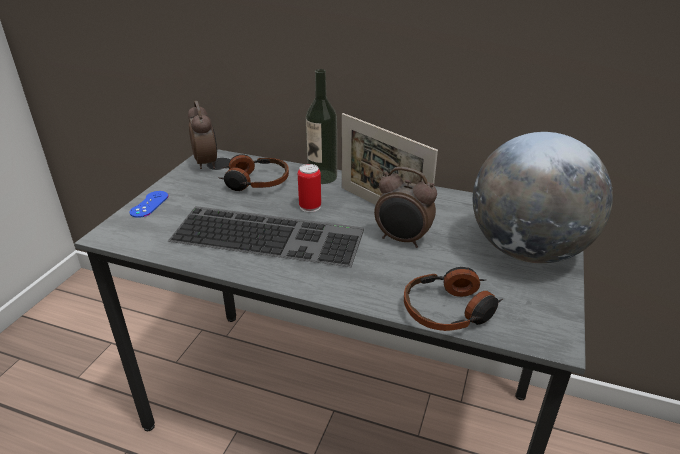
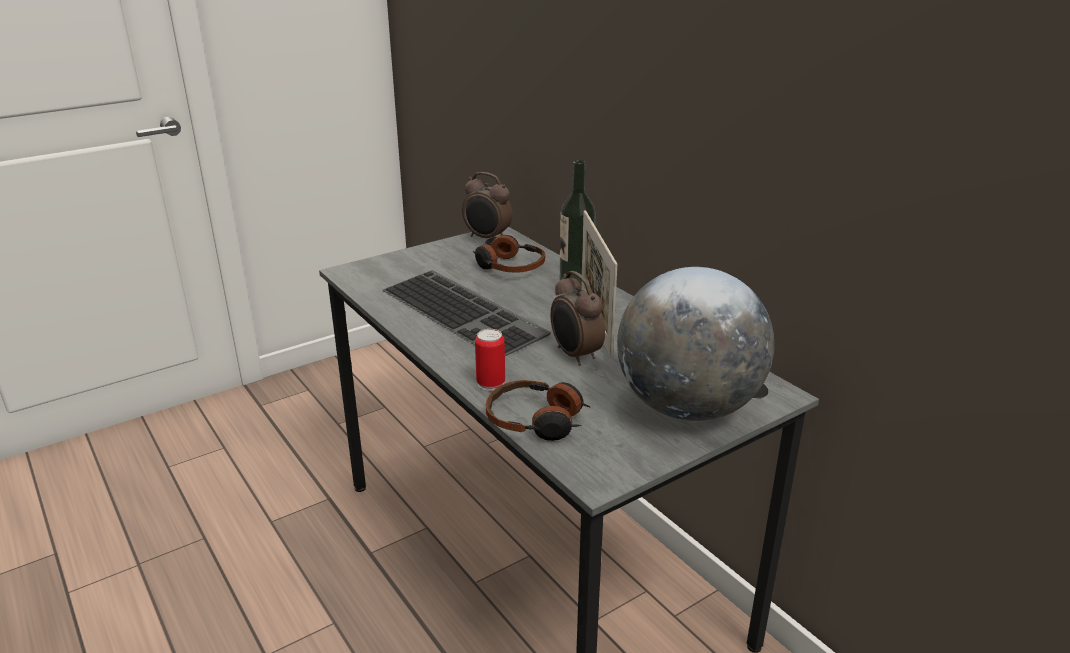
camera: 35 degrees right, 5 degrees down
blue game controller [129,191,168,218] -> none
alarm clock [188,101,217,169] -> alarm clock turned 105 degrees clockwise [462,172,512,239]
can [298,164,321,213] -> can moved to [475,329,505,391]

